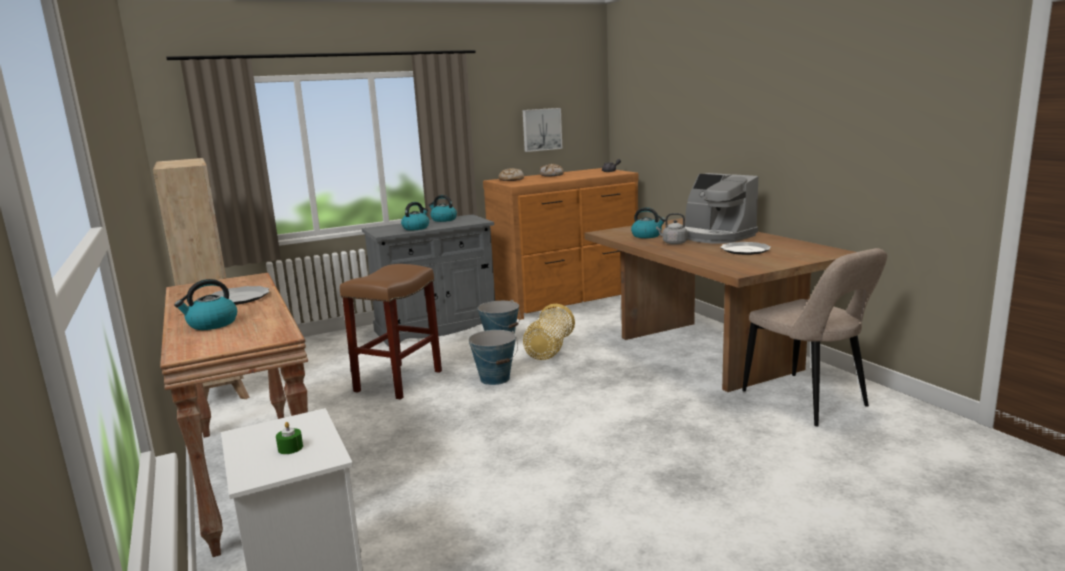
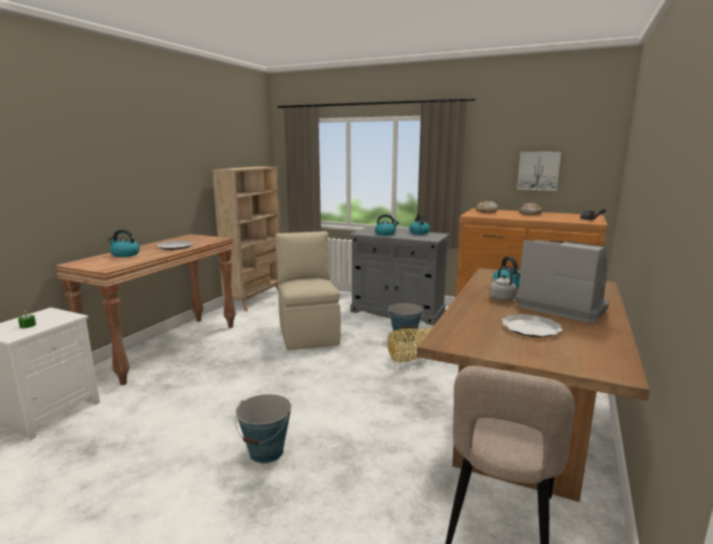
camera: 50 degrees right, 0 degrees up
brown stool [340,264,442,400] -> beige chair [275,231,341,350]
bucket [468,330,518,385] -> bucket moved to [235,394,292,463]
coffee machine [684,173,758,244] -> coffee machine turned 120 degrees clockwise [515,240,609,323]

